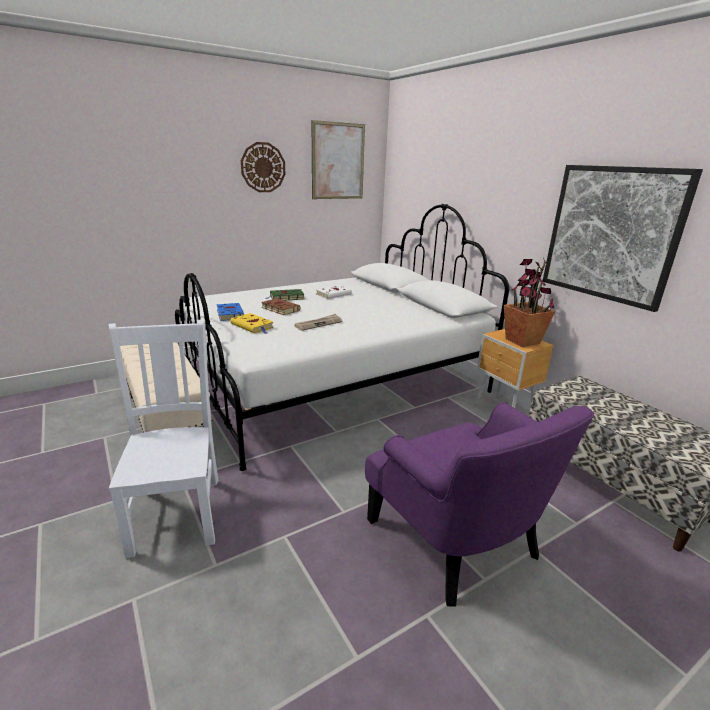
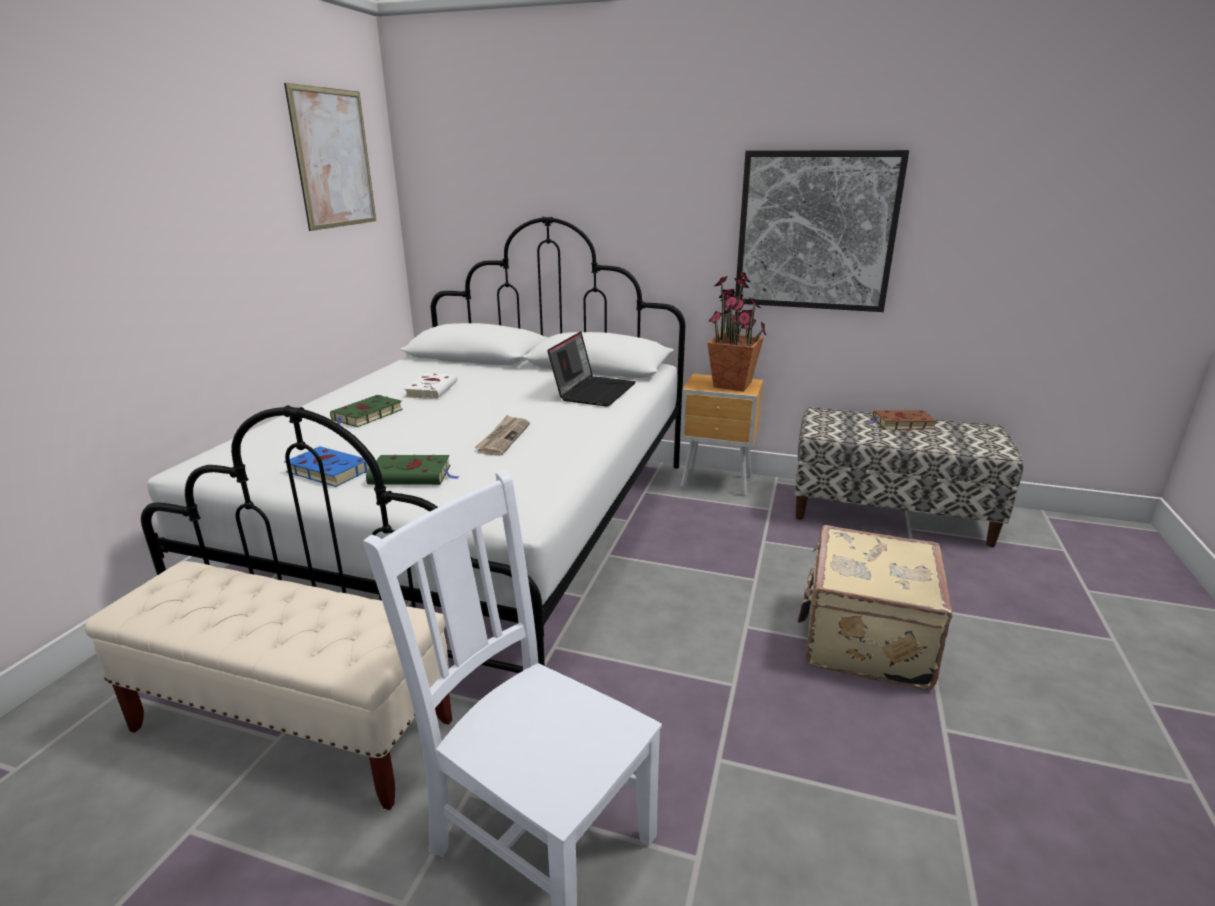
camera: 40 degrees left, 0 degrees up
yellow book [230,313,274,334] -> green book [366,455,460,485]
wall clock [241,142,285,192] -> none
brown book [261,298,301,315] -> brown book moved to [867,410,937,430]
purple armchair [365,402,594,607] -> beige suitcase [797,525,952,690]
none -> laptop [547,331,636,407]

